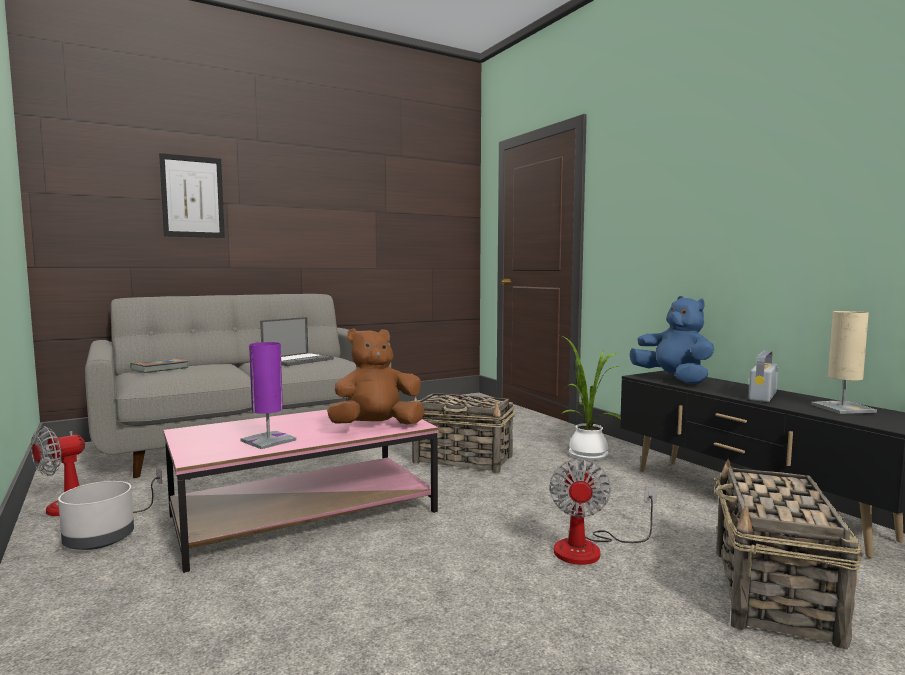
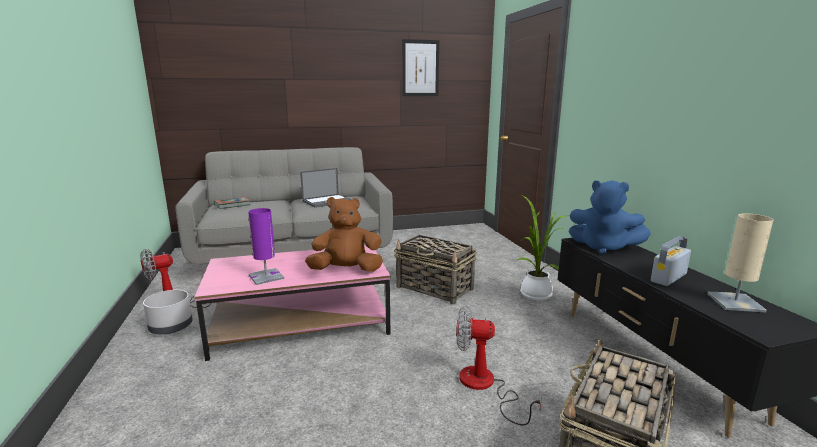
camera: 15 degrees right, 10 degrees up
picture [159,153,225,238] -> picture moved to [402,39,439,96]
fan [549,459,657,565] -> fan turned 75 degrees clockwise [456,306,542,425]
blue plush toy [629,296,714,384] -> blue plush toy turned 135 degrees clockwise [569,180,651,255]

